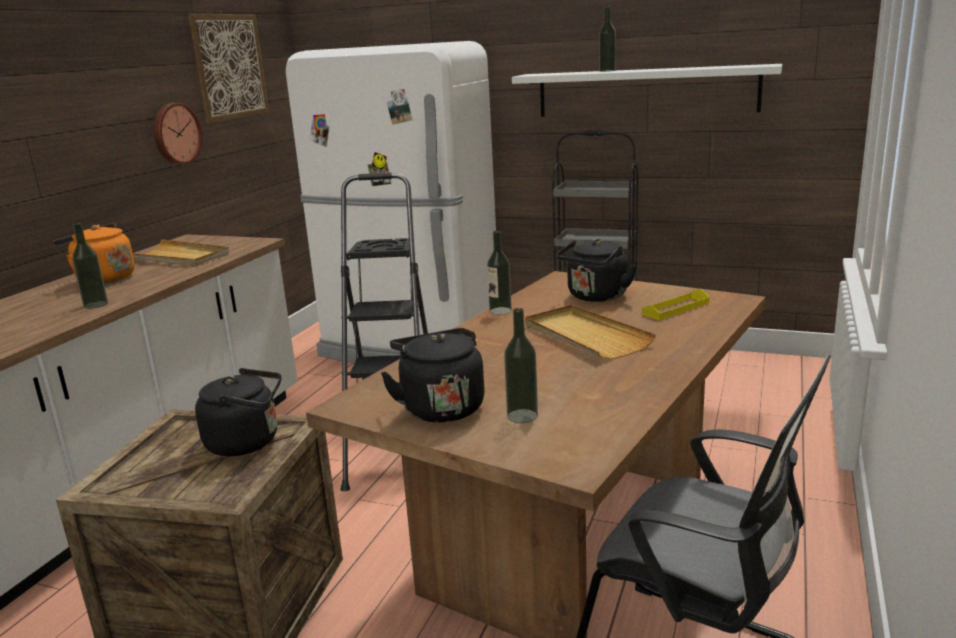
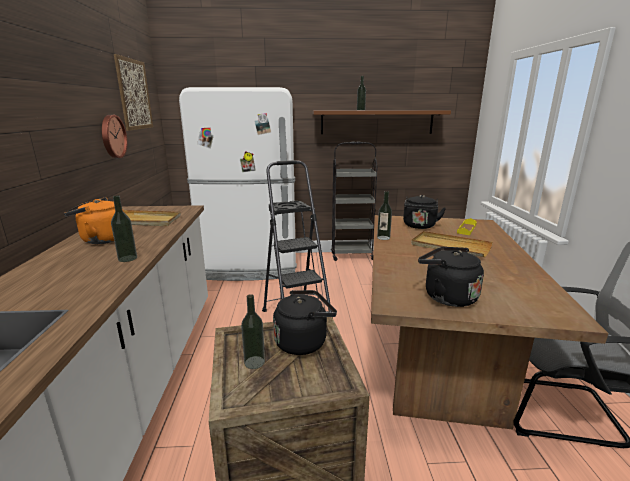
camera: 25 degrees left, 0 degrees up
bottle [504,308,538,423] -> bottle moved to [241,294,265,369]
white shelf [512,64,782,117] -> brown shelf [313,110,451,134]

